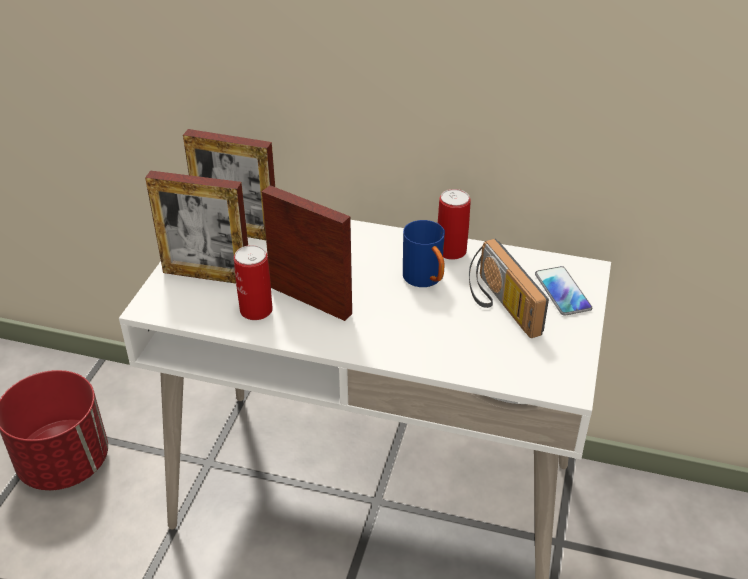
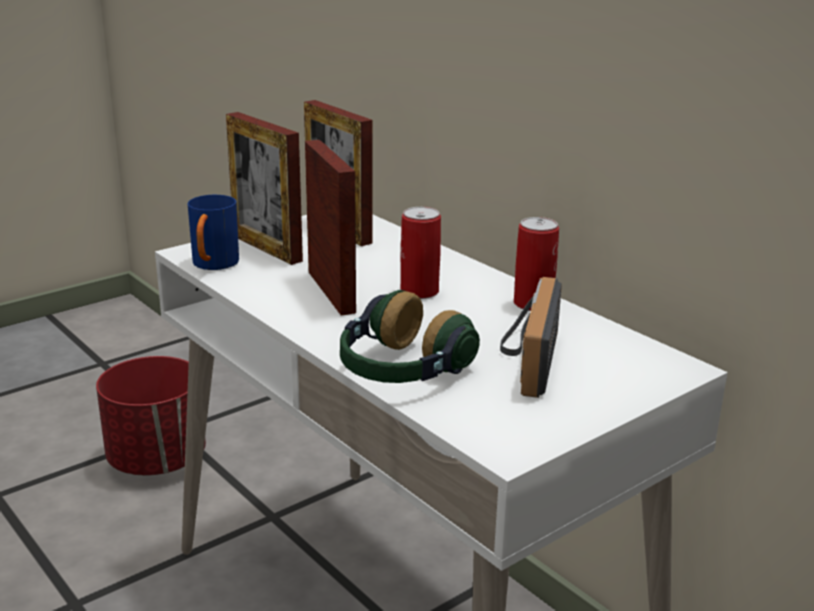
camera: 35 degrees right, 15 degrees down
can [234,245,273,320] -> can moved to [401,207,441,299]
blue mug [403,220,445,287] -> blue mug moved to [187,195,239,270]
phone [535,266,592,316] -> none
none -> headphones [340,290,480,383]

